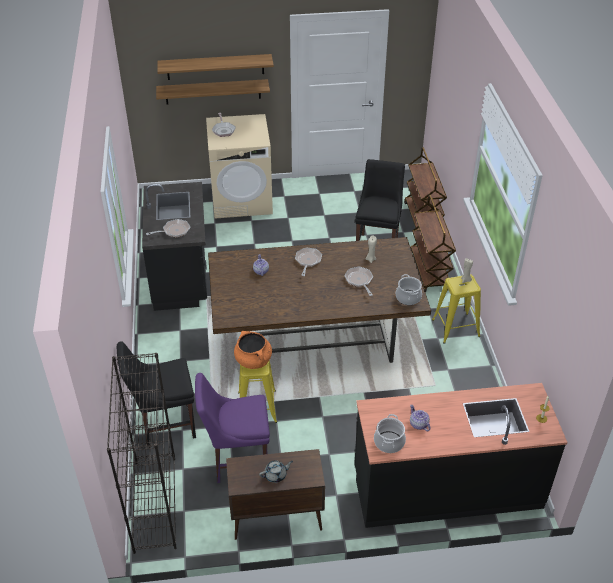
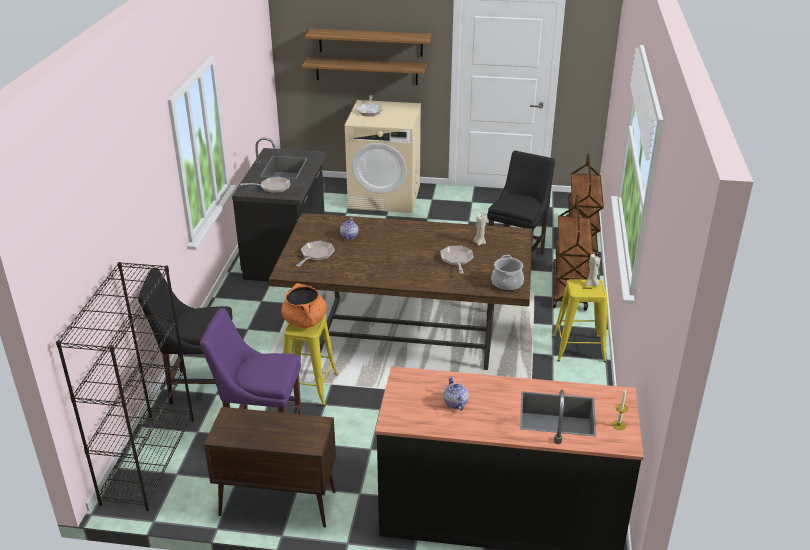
camera: 15 degrees right, 10 degrees down
grey teapot [259,460,293,483] -> none
frying pan [295,248,322,276] -> frying pan moved to [296,241,335,267]
cooking pot [374,414,406,453] -> none

